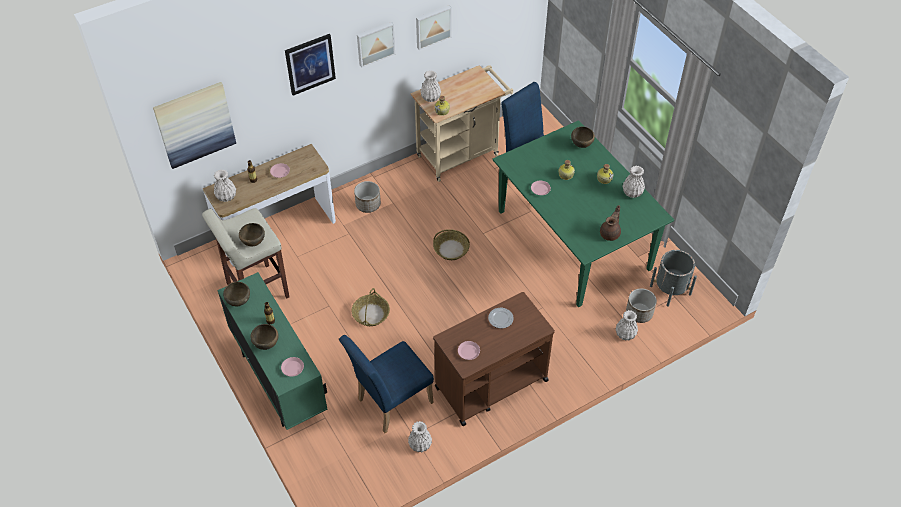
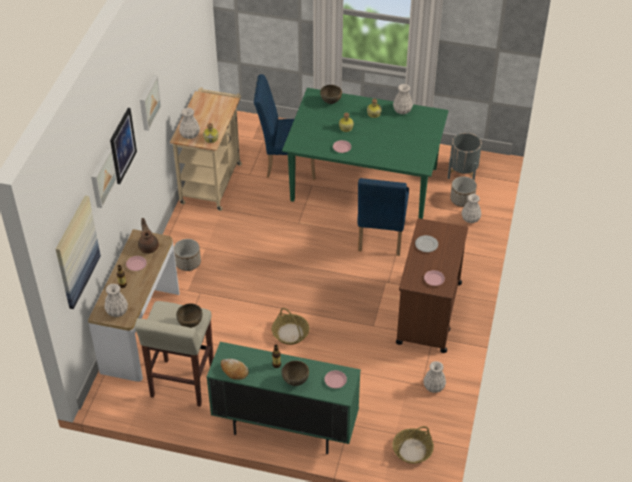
camera: 45 degrees left, 5 degrees down
brown bowl [223,282,250,306] -> bread [221,359,249,380]
blue chair [339,335,434,433] -> blue chair moved to [357,178,409,256]
picture [416,5,452,50] -> picture moved to [91,148,117,208]
basket [433,229,470,260] -> basket moved to [392,426,434,464]
brown teapot [600,205,621,241] -> brown teapot moved to [138,218,159,254]

